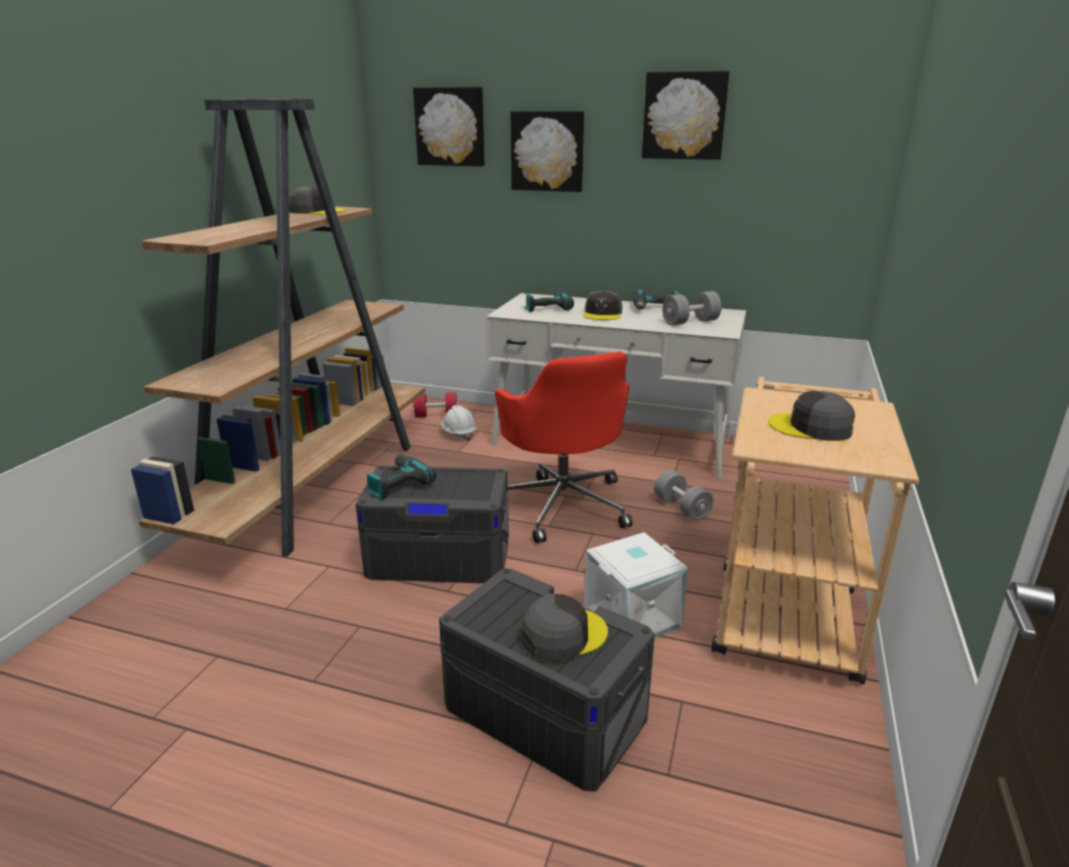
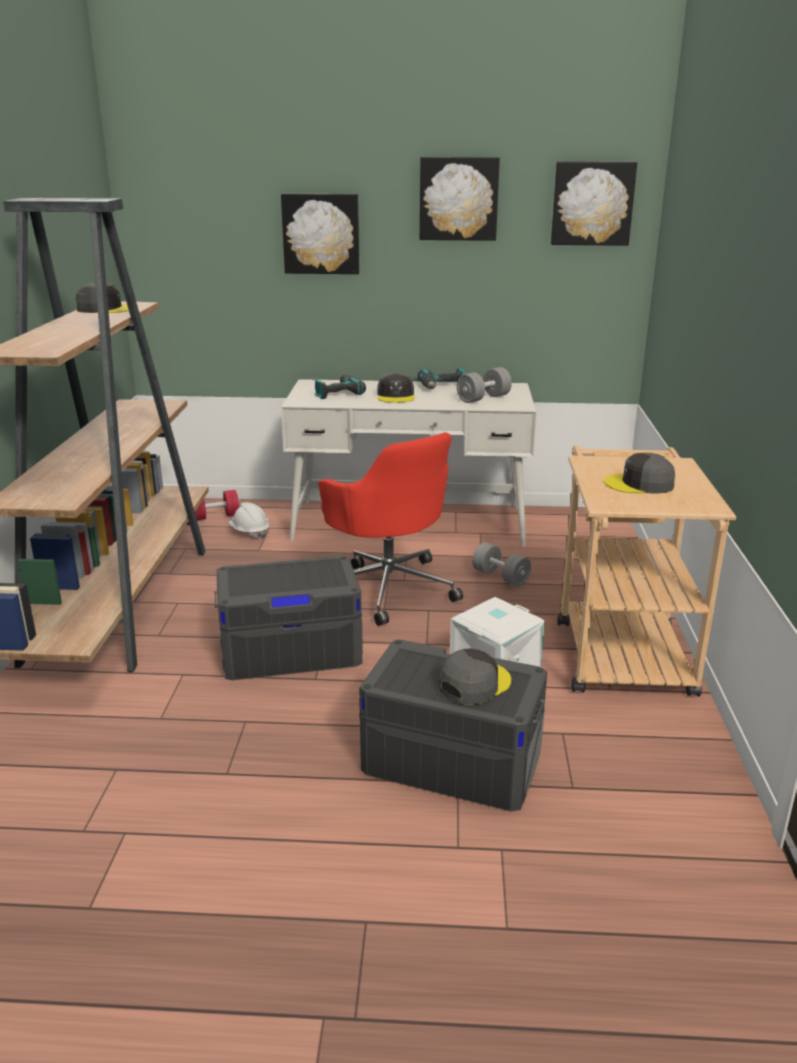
camera: 15 degrees left, 0 degrees up
power drill [366,454,436,500] -> none
picture [413,87,485,166] -> picture moved to [551,162,637,246]

